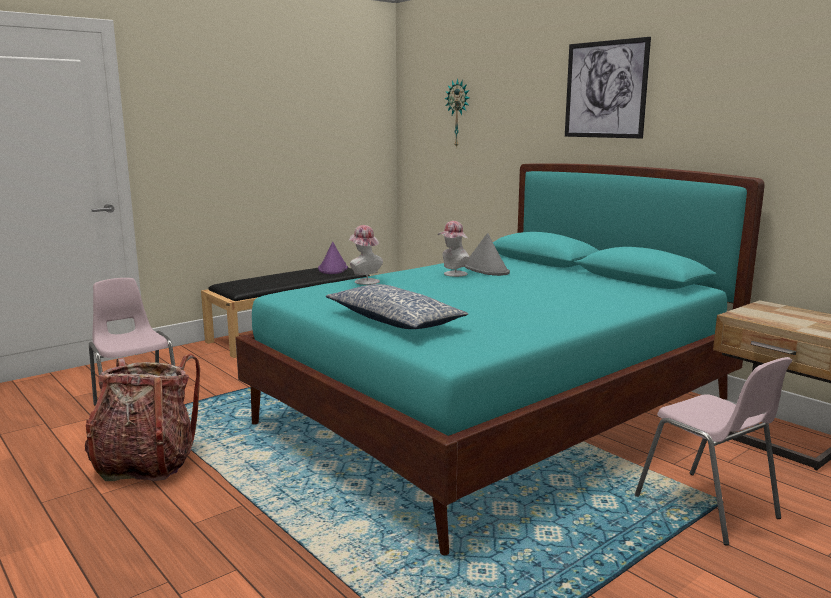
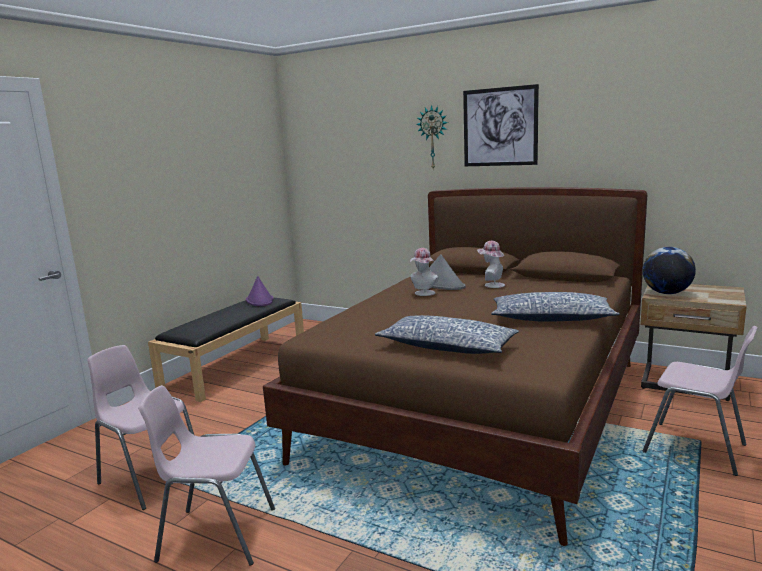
camera: 20 degrees left, 0 degrees up
backpack [85,353,200,481] -> pink chair [138,385,275,566]
turquoise bed [235,164,765,555] -> brown bed [263,187,647,546]
hat [349,225,383,285] -> hat moved to [477,241,505,288]
wall clock [445,78,470,148] -> wall clock moved to [416,105,448,169]
none -> pillow [491,292,620,322]
none -> globe [643,247,696,294]

